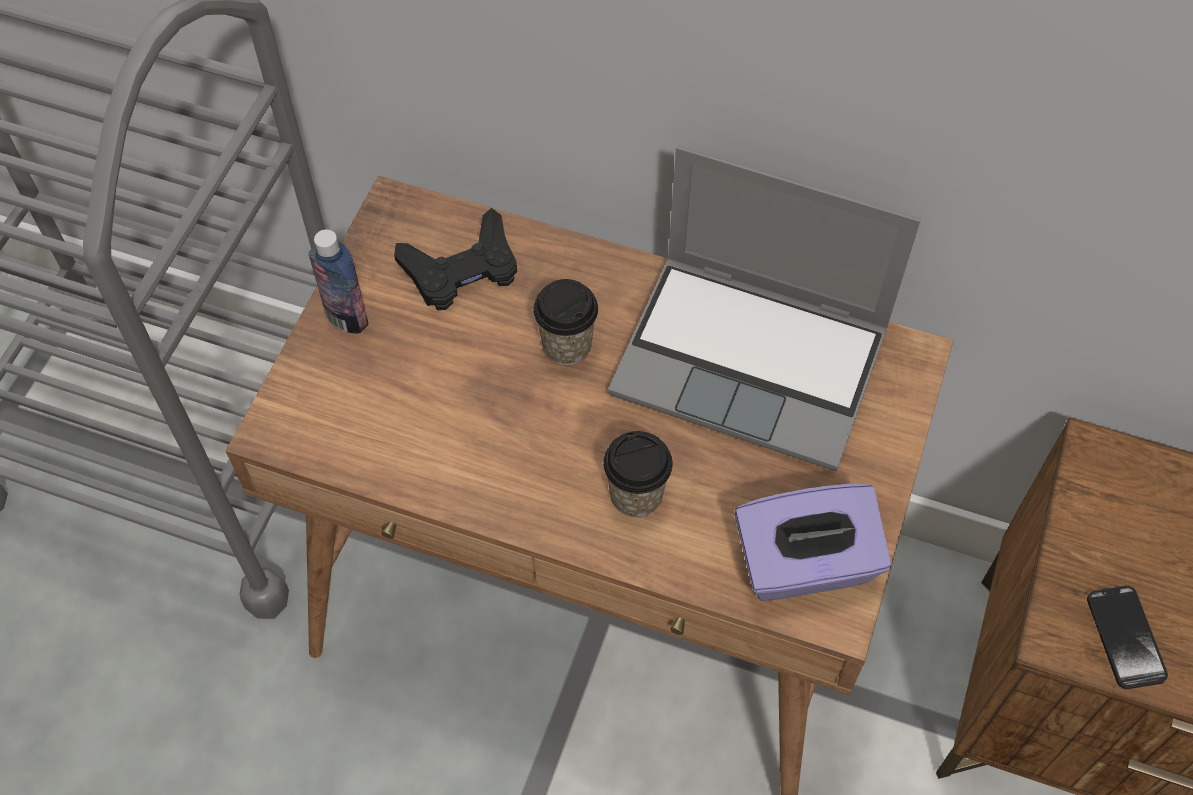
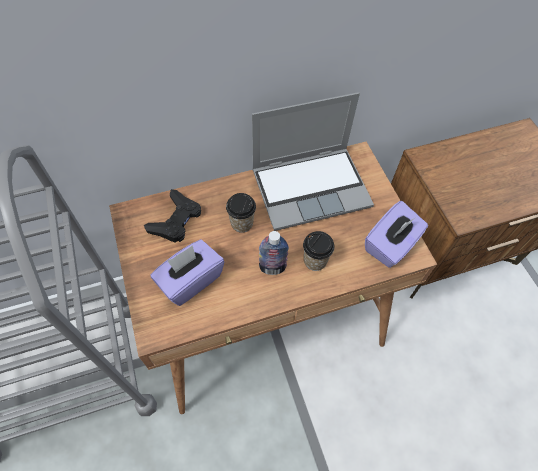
camera: 40 degrees left, 0 degrees up
bottle [308,230,369,334] -> bottle moved to [259,231,289,275]
phone [1087,585,1168,689] -> none
none -> purple tissue box [150,240,224,306]

